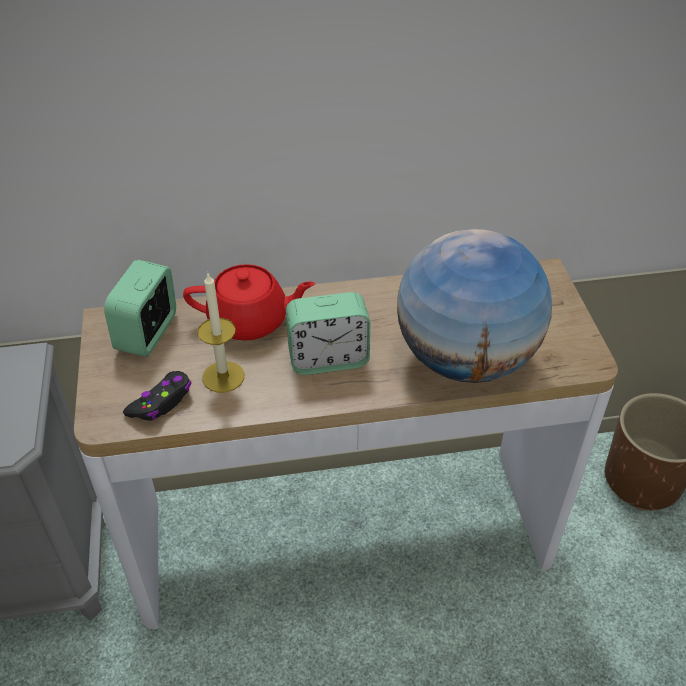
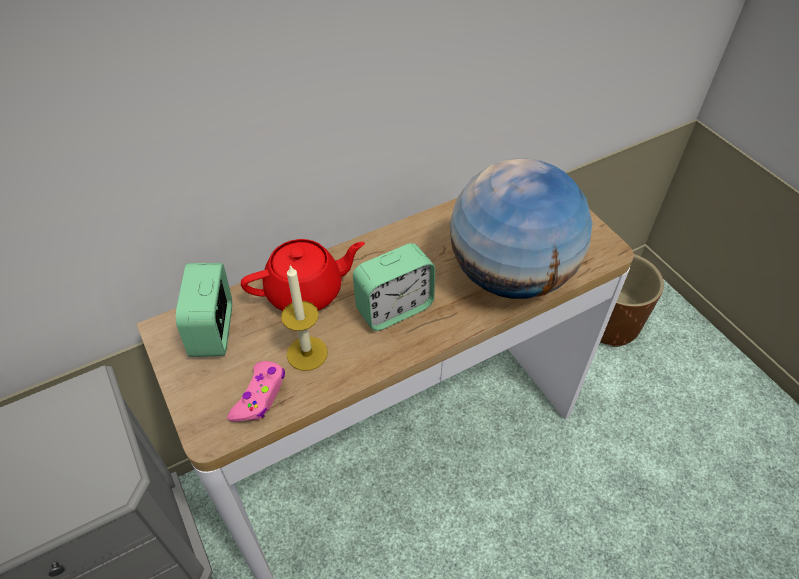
camera: 20 degrees left, 5 degrees up
black game controller [123,371,191,421] -> pink game controller [227,361,285,422]

